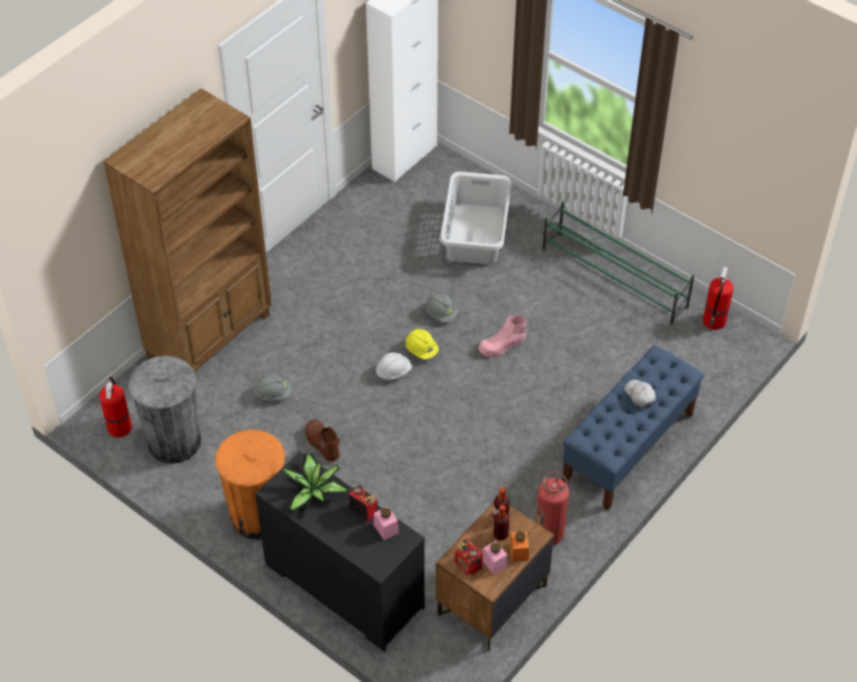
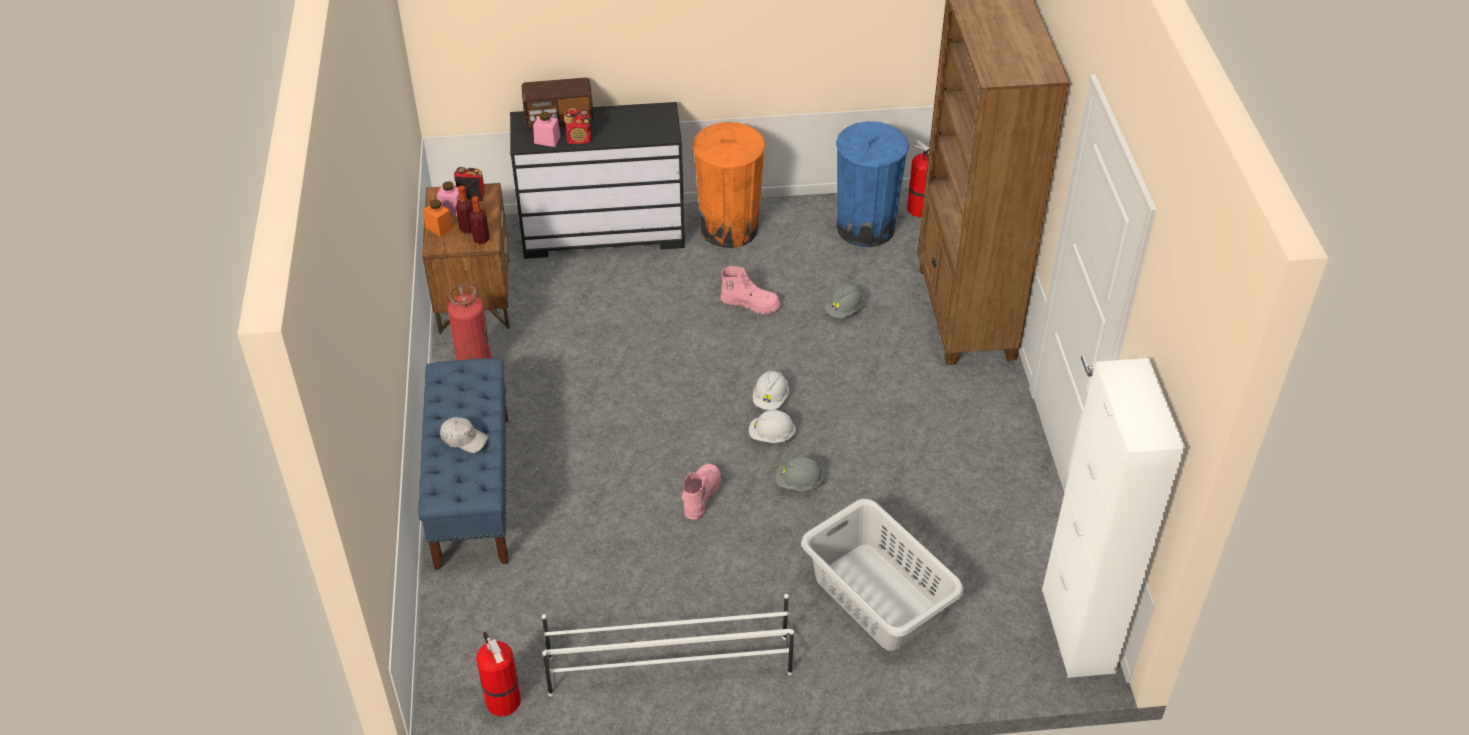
camera: 135 degrees right, 5 degrees down
grey trash can [128,356,201,464] -> blue trash can [836,121,909,247]
potted plant [282,454,349,512] -> none
brown boot [305,419,340,462] -> pink boot [720,266,781,314]
yellow hard hat [405,329,439,359] -> white hard hat [749,410,796,443]
green shoe rack [542,201,695,325] -> white shoe rack [542,594,794,696]
none -> radio [522,78,594,129]

